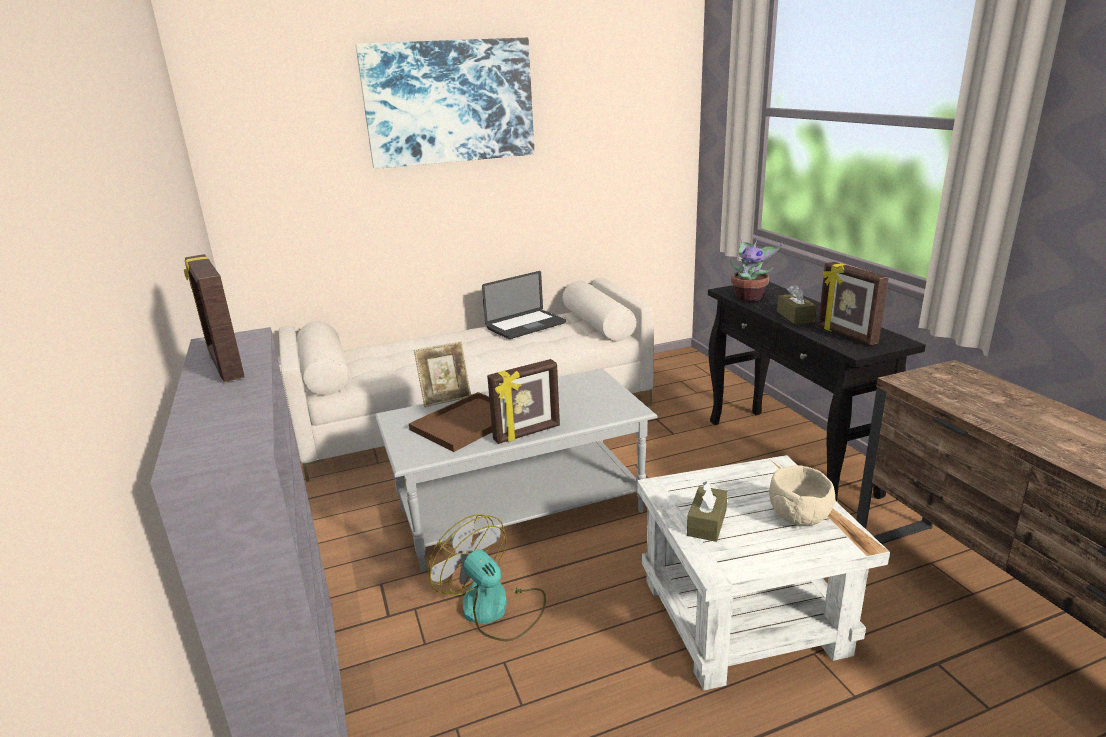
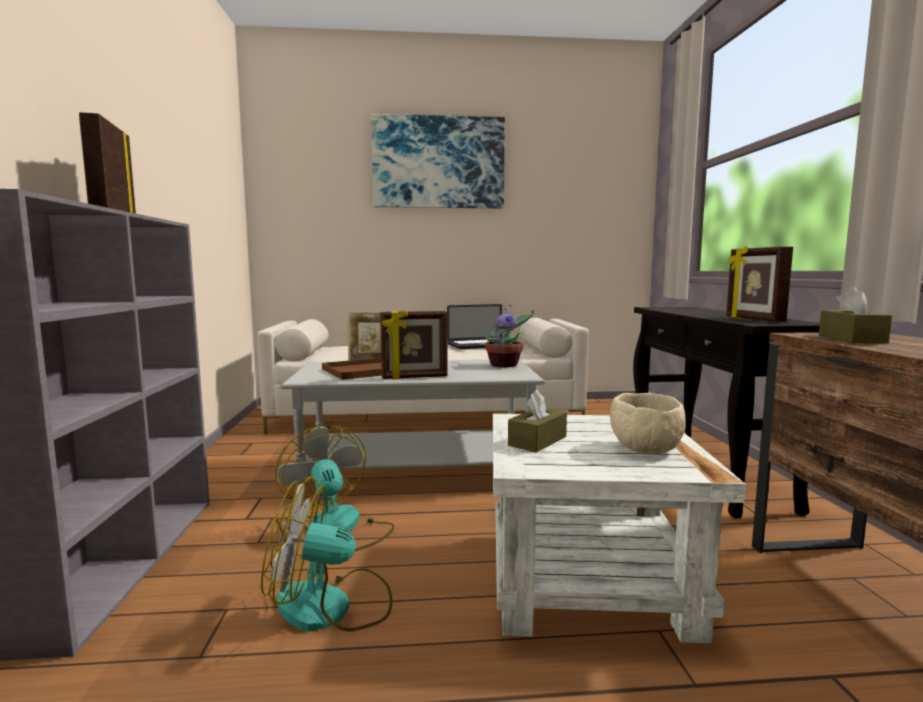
camera: 15 degrees right, 15 degrees down
potted plant [730,237,783,301] -> potted plant moved to [483,304,534,367]
brown tissue box [777,284,816,324] -> brown tissue box moved to [819,286,892,344]
none -> fan [261,476,392,632]

